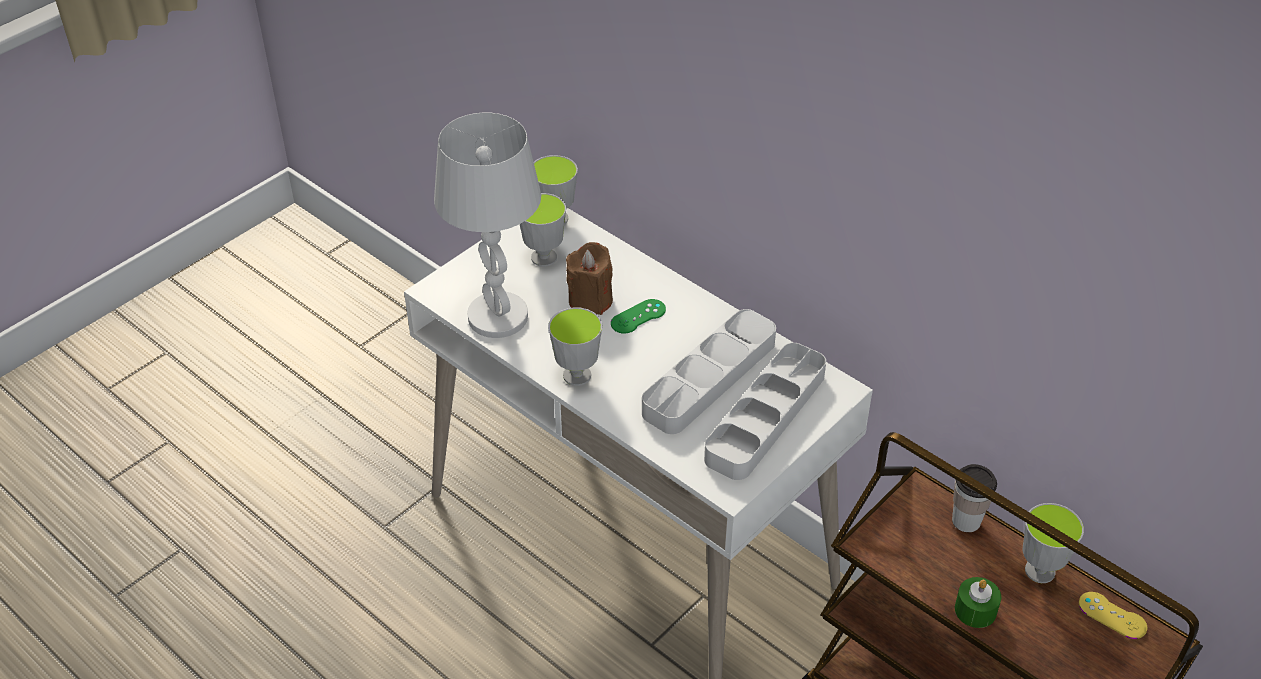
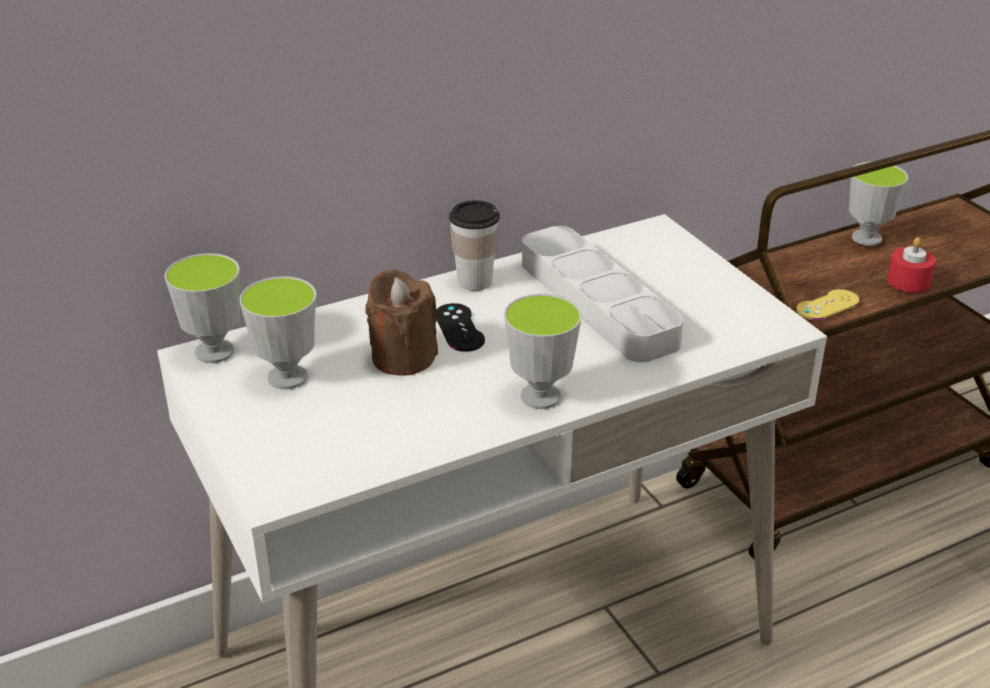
camera: 70 degrees left, 10 degrees down
white table lamp [434,112,541,338] -> none
green game controller [611,299,666,334] -> black game controller [436,303,485,352]
grey tray [704,343,826,480] -> none
cup [952,464,997,532] -> cup moved to [449,201,500,291]
green candle [955,577,1001,628] -> red candle [887,237,936,293]
yellow game controller [1079,592,1147,639] -> yellow game controller moved to [796,289,859,320]

